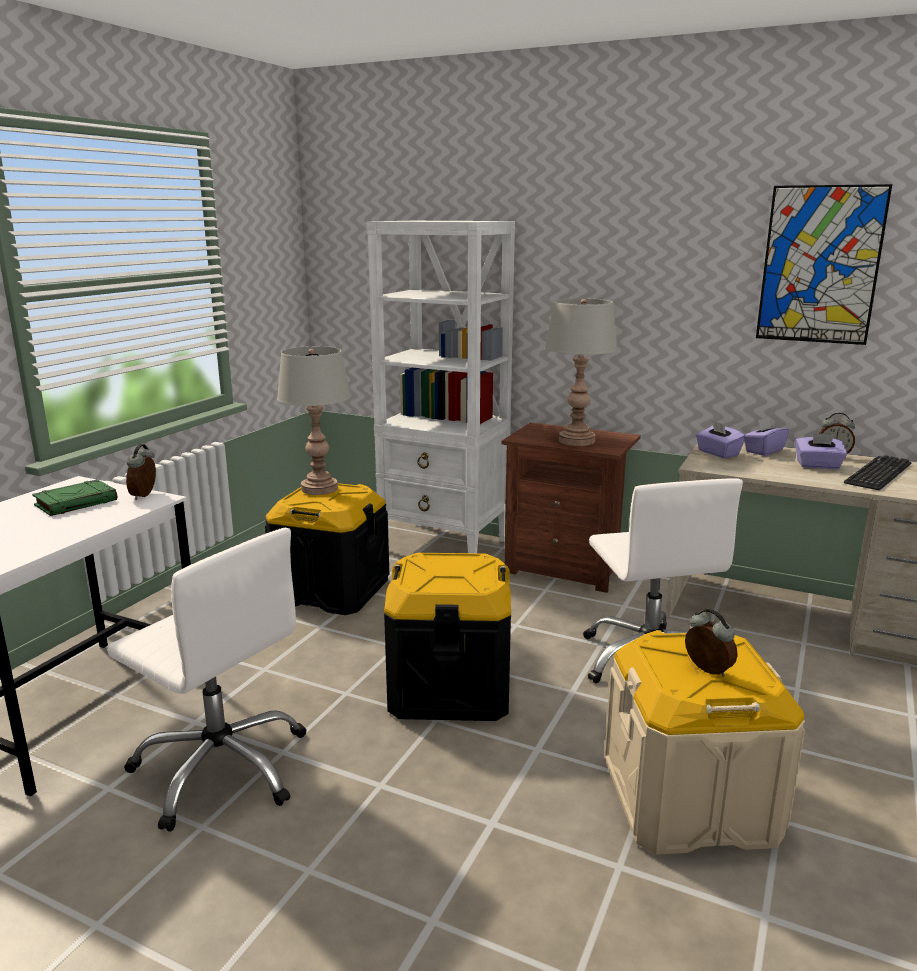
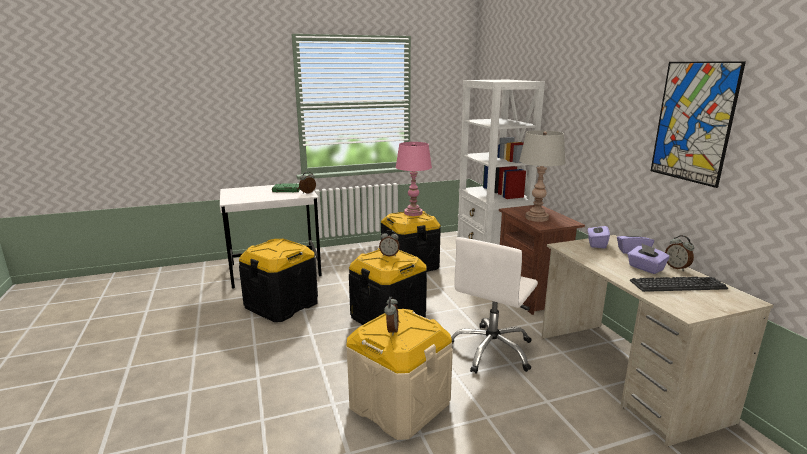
camera: 45 degrees right, 0 degrees up
white office chair [107,528,306,832] -> black storage box [239,239,318,322]
grey table lamp [277,346,351,495] -> pink table lamp [396,142,432,216]
none -> alarm clock [379,230,400,256]

